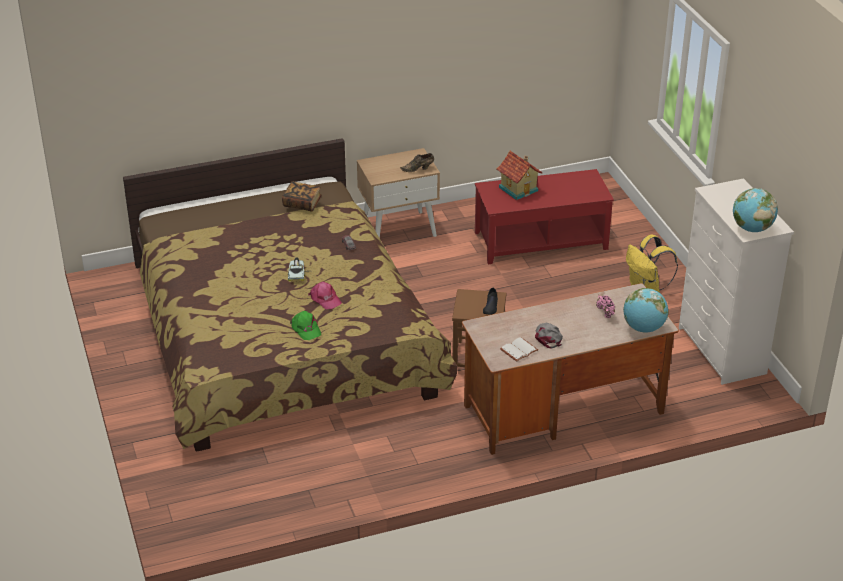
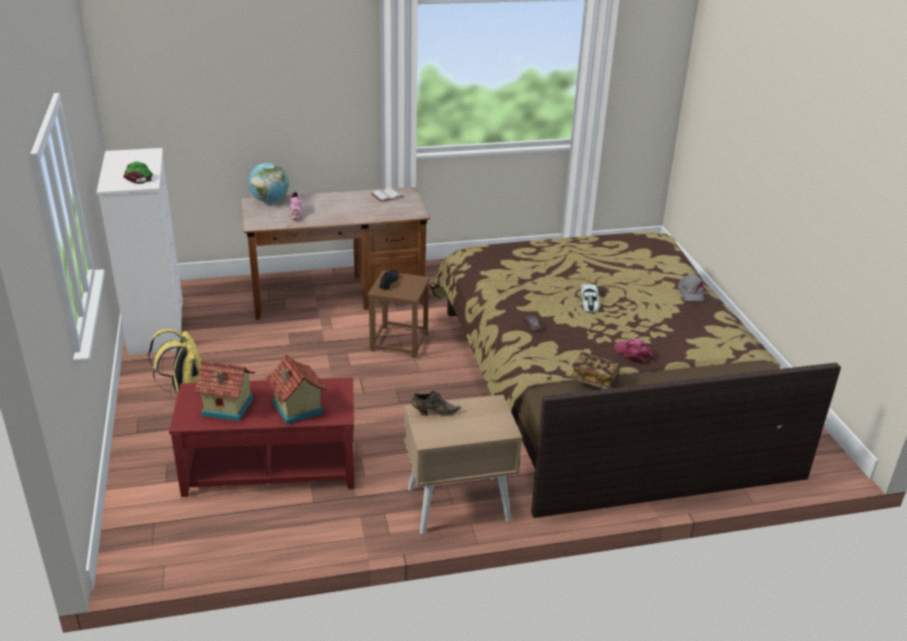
camera: 175 degrees left, 5 degrees down
green cap [290,311,321,340] -> green cap moved to [123,161,153,184]
pink cap [308,282,342,309] -> pink cap moved to [614,339,655,364]
grey cap [535,322,563,348] -> grey cap moved to [677,274,705,301]
globe [733,188,778,232] -> none
none -> toy house [194,361,255,421]

